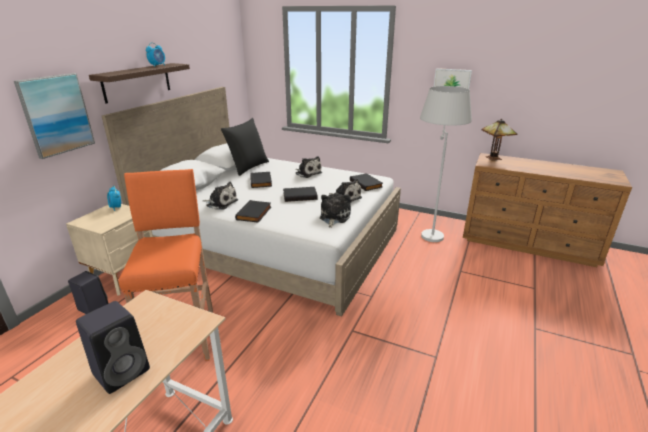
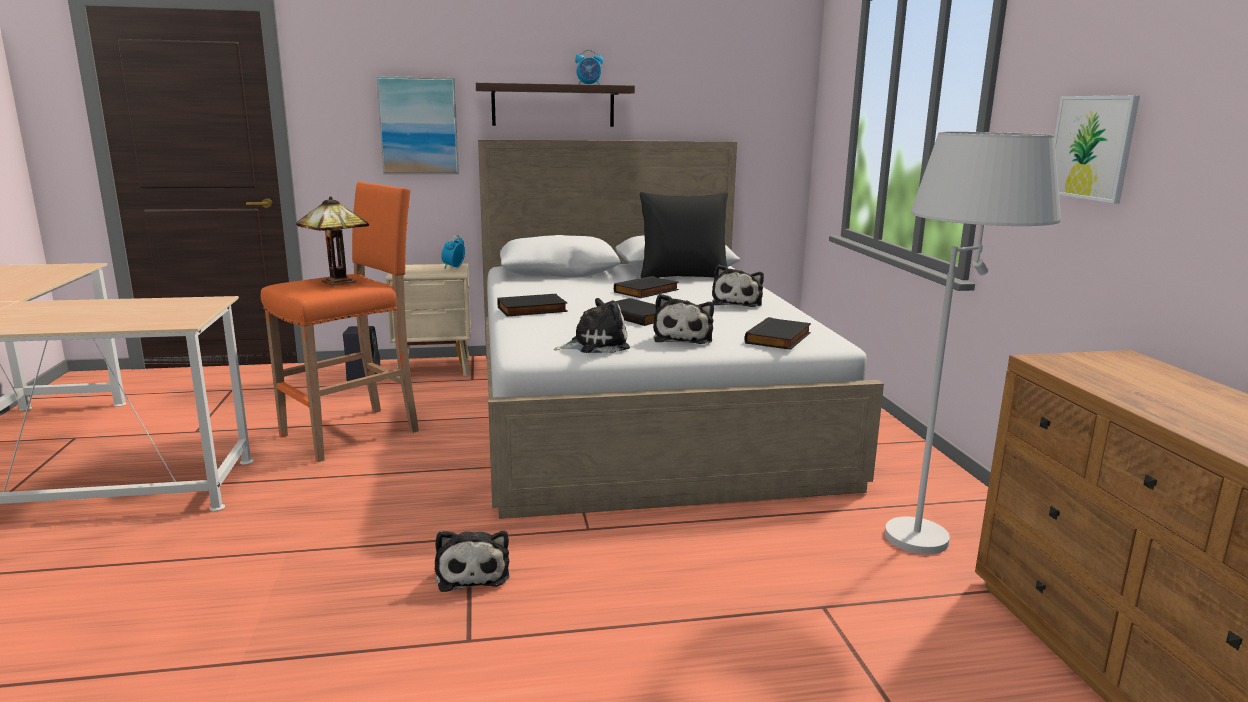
camera: 55 degrees right, 10 degrees down
black speaker [76,301,150,394] -> none
plush toy [204,182,238,210] -> plush toy moved to [435,531,509,592]
table lamp [482,119,517,160] -> table lamp moved to [296,196,369,285]

